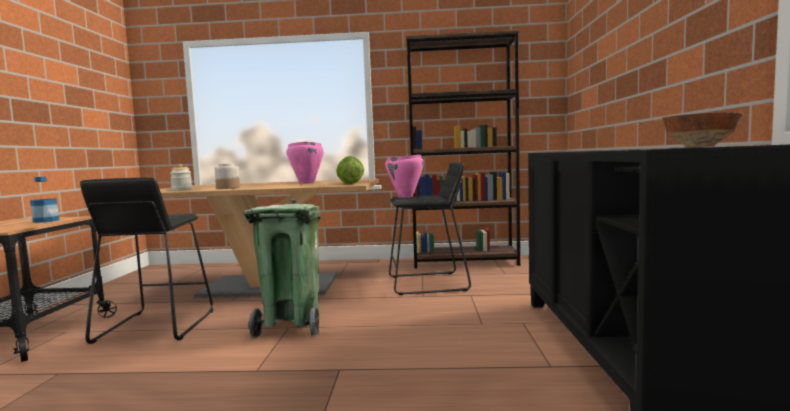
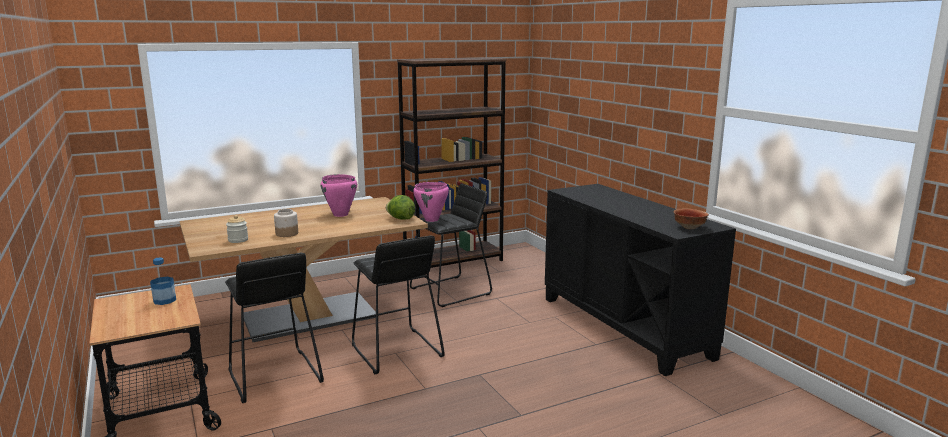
camera: 30 degrees left, 10 degrees up
green trash can [243,199,321,339] -> black stool [352,235,445,374]

